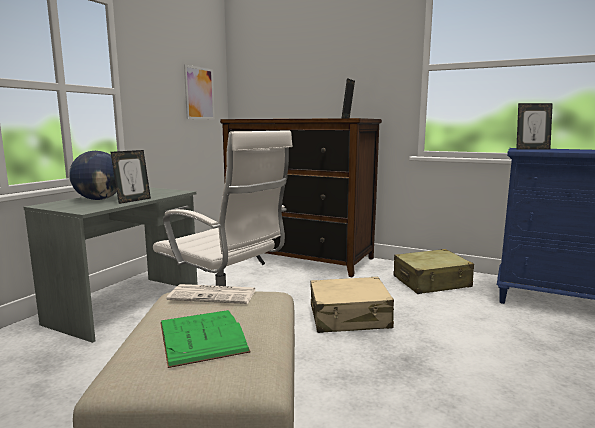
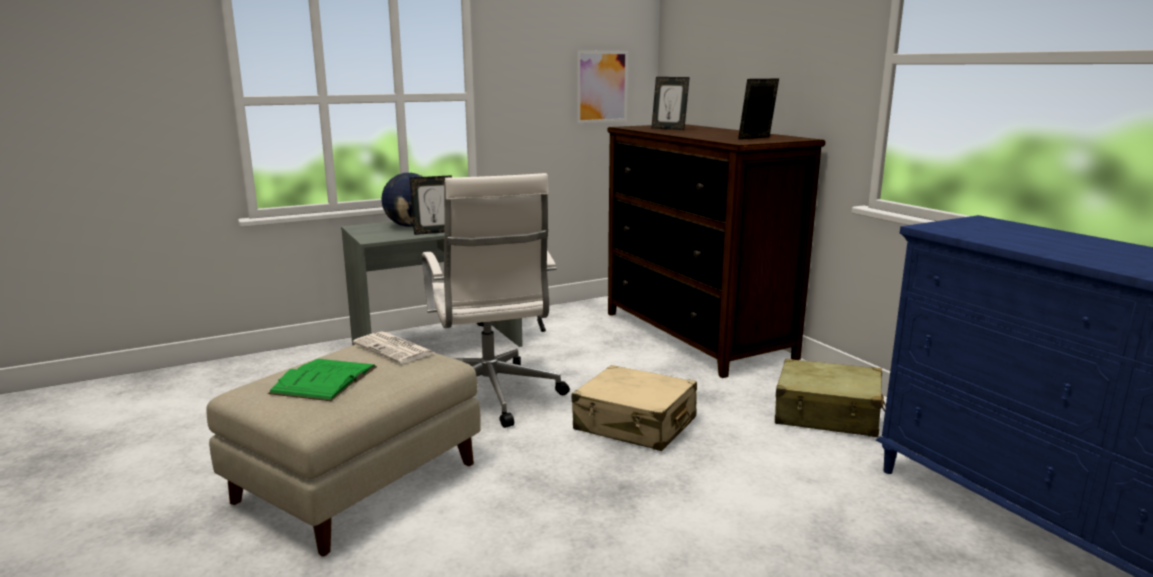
camera: 35 degrees right, 5 degrees up
picture frame [516,103,553,149] -> picture frame moved to [651,77,690,130]

